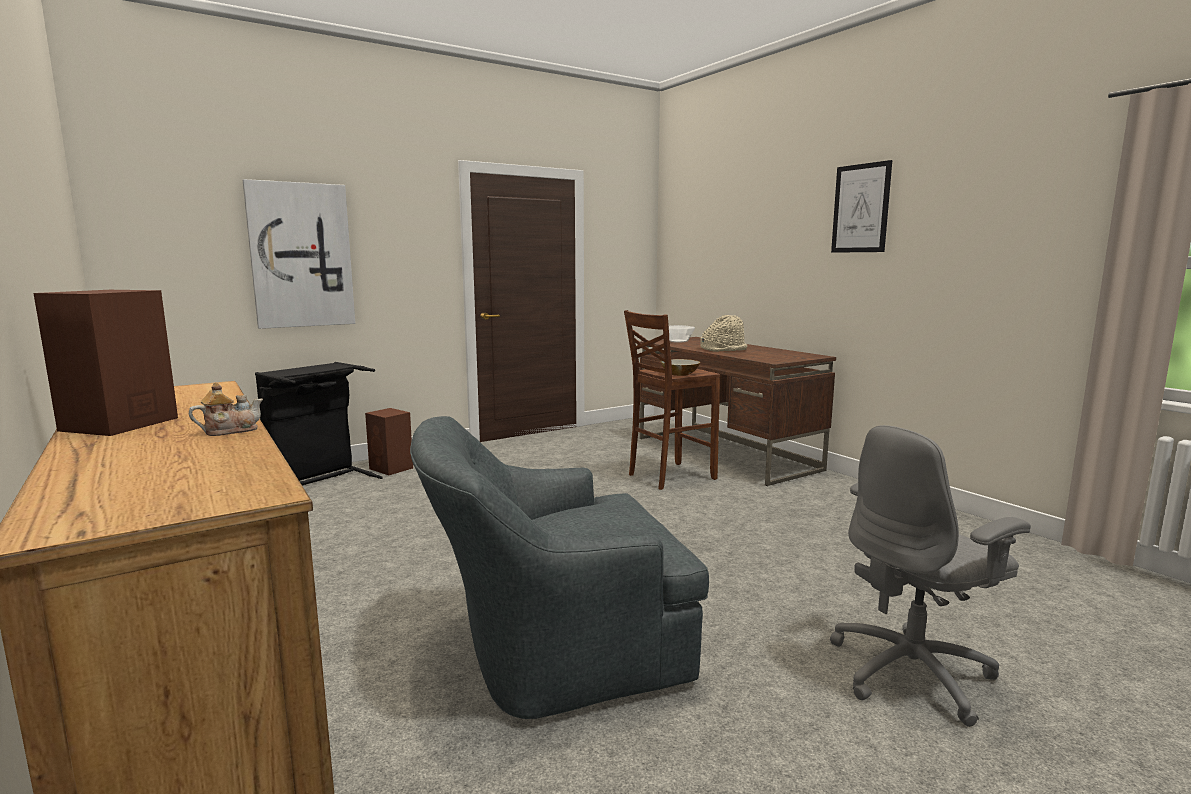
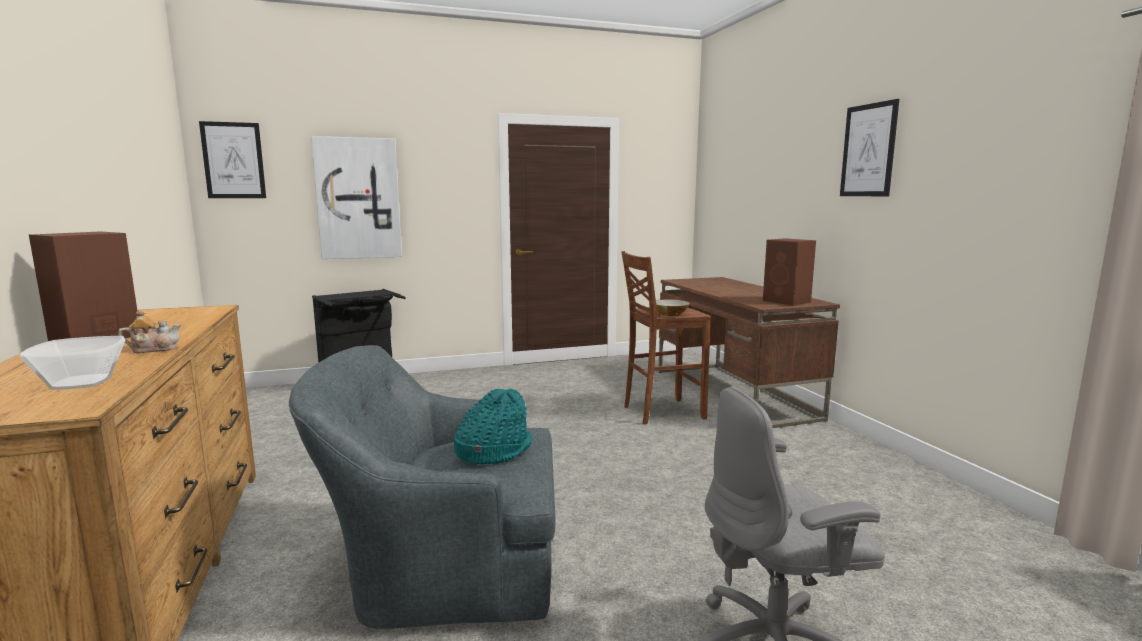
camera: 15 degrees right, 0 degrees up
brown speaker [365,408,413,475] -> brown speaker moved to [763,238,816,306]
bowl [669,325,695,343] -> bowl moved to [20,336,126,390]
beige hat [700,315,747,352] -> none
none -> picture [199,121,266,198]
none -> turquoise hat [454,389,532,464]

